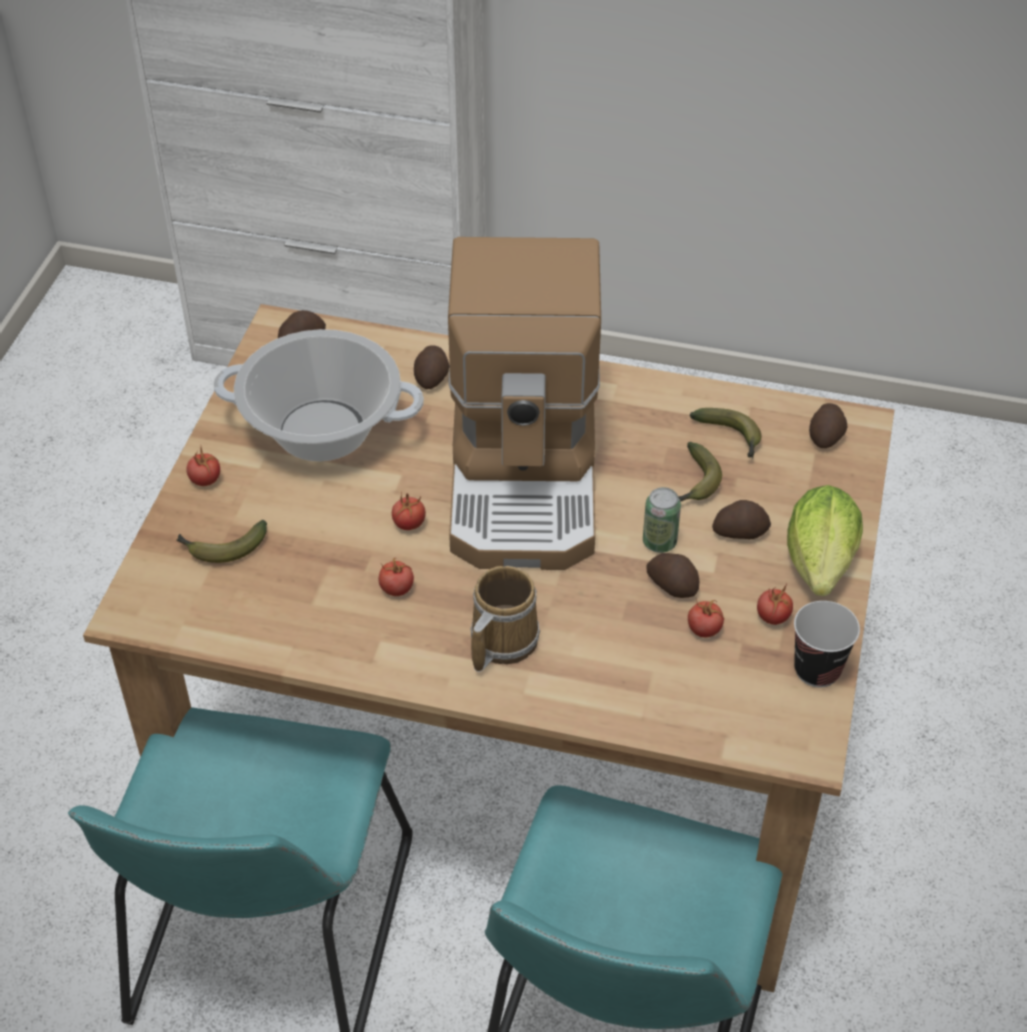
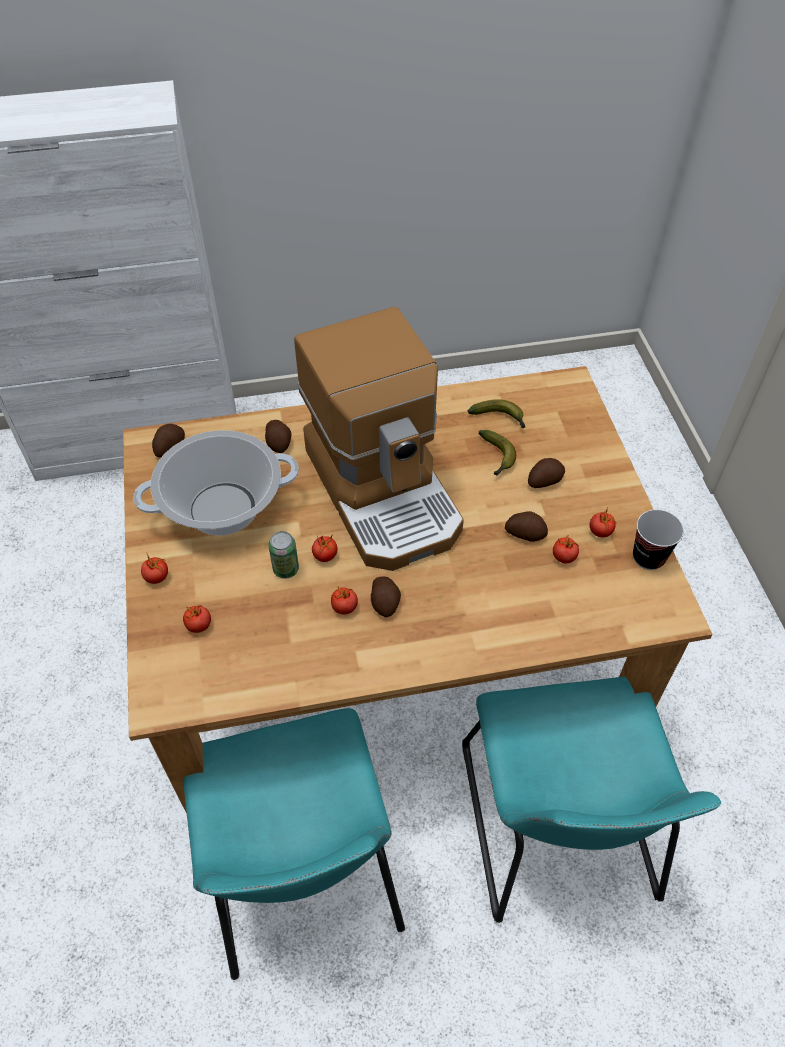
camera: 25 degrees left, 5 degrees up
banana [176,520,267,563] -> tomato [183,605,211,633]
mug [470,566,540,672] -> none
can [643,487,681,553] -> can moved to [268,531,299,579]
lettuce [787,485,863,596] -> none
potato [809,403,847,448] -> potato moved to [371,576,401,617]

